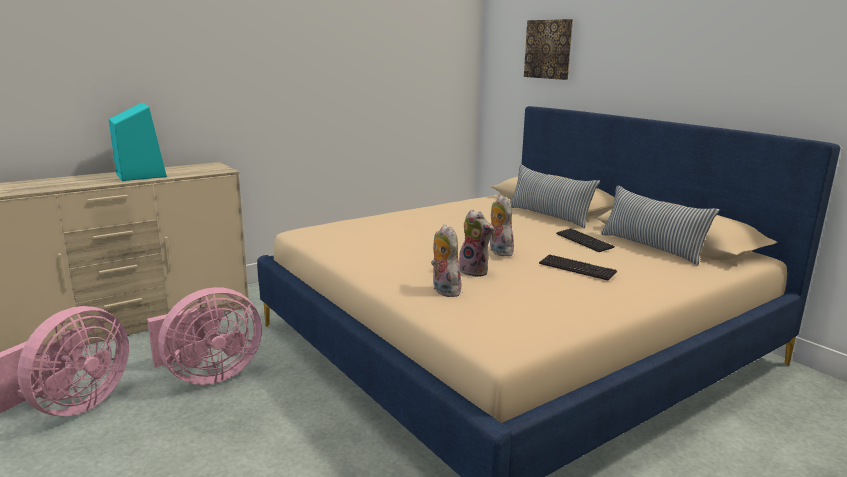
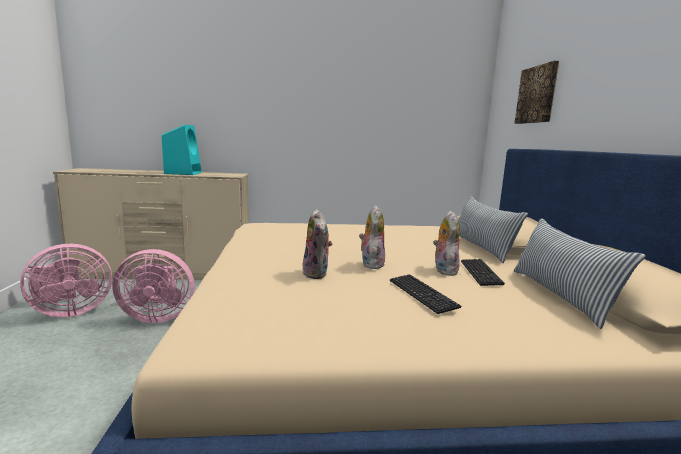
camera: 30 degrees right, 5 degrees down
plush toy [431,224,461,297] -> plush toy moved to [433,211,460,276]

